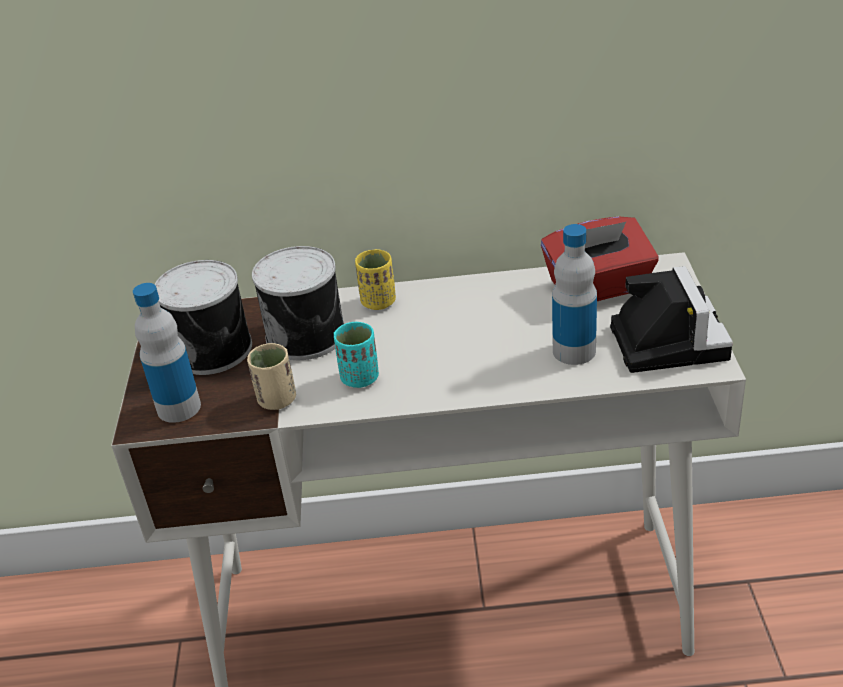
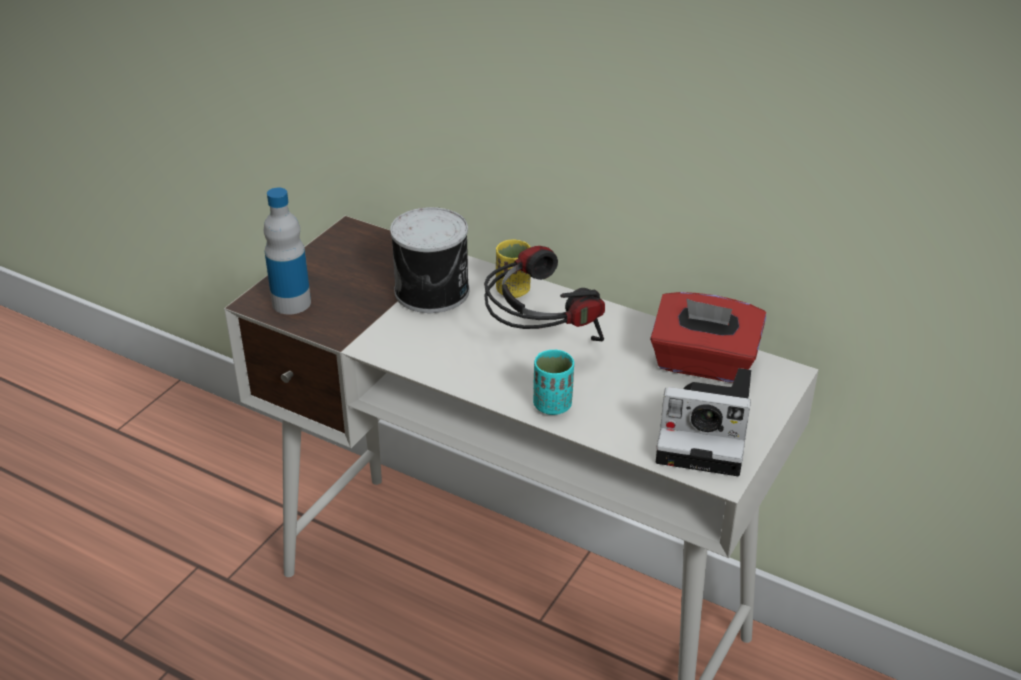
camera: 30 degrees right, 0 degrees up
can [155,260,252,375] -> none
beige cup [247,343,296,410] -> none
turquoise cup [334,322,379,388] -> turquoise cup moved to [533,350,574,415]
bottle [552,224,597,365] -> none
camera [610,266,733,373] -> camera turned 75 degrees clockwise [656,368,751,476]
none -> headphones [484,246,605,341]

